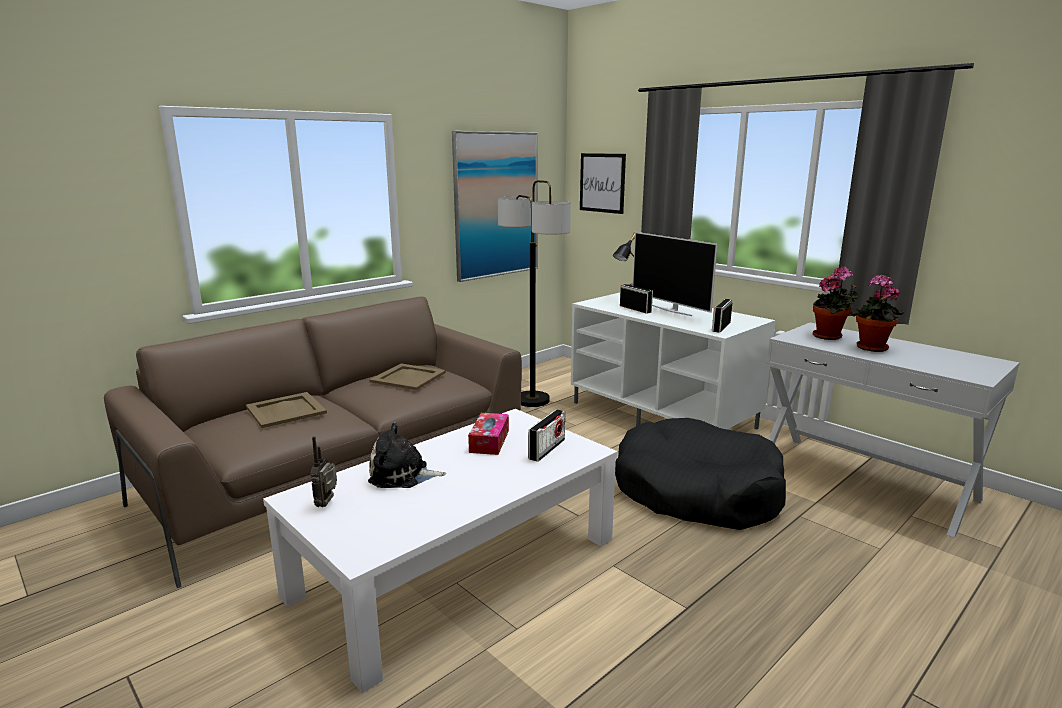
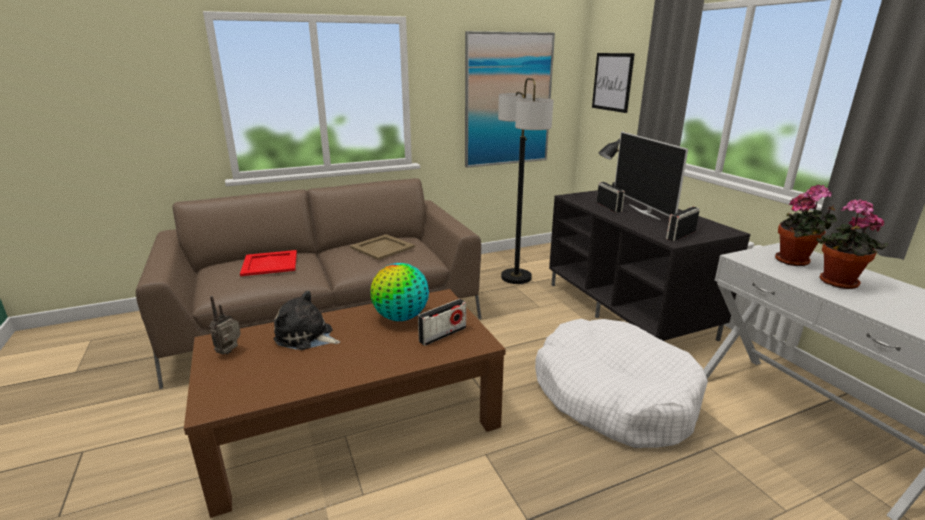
camera: 20 degrees right, 5 degrees up
beige tray [246,392,327,428] -> red tray [240,250,297,276]
white coffee table [263,409,618,693] -> brown coffee table [184,289,506,518]
tissue box [468,413,509,455] -> globe [370,263,429,321]
white tv stand [571,293,776,429] -> black tv stand [549,190,750,341]
black dog bed [615,418,786,530] -> white dog bed [535,319,708,448]

